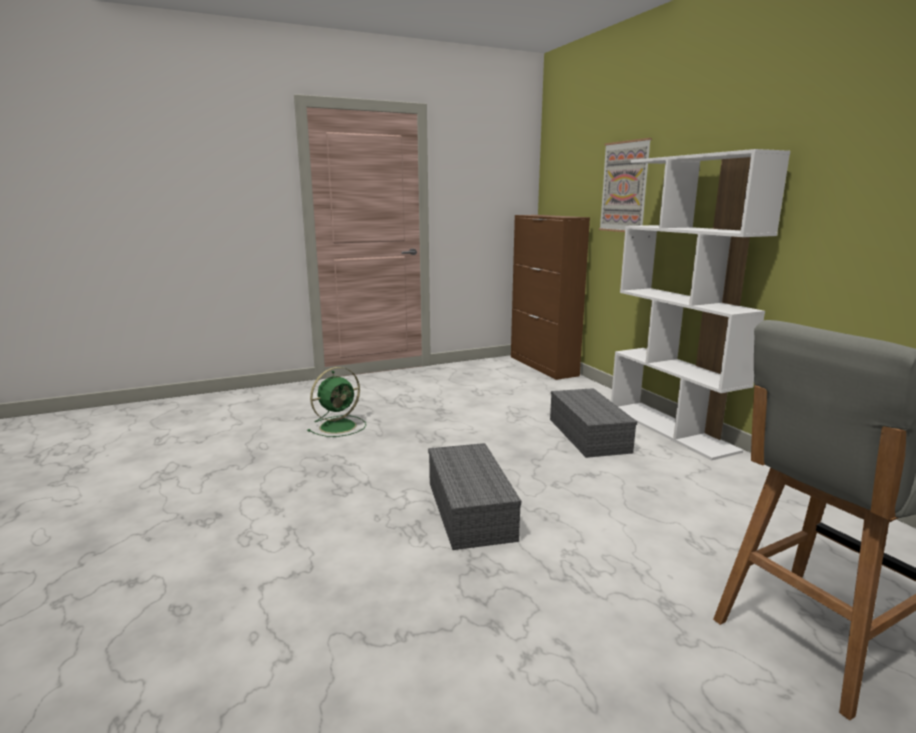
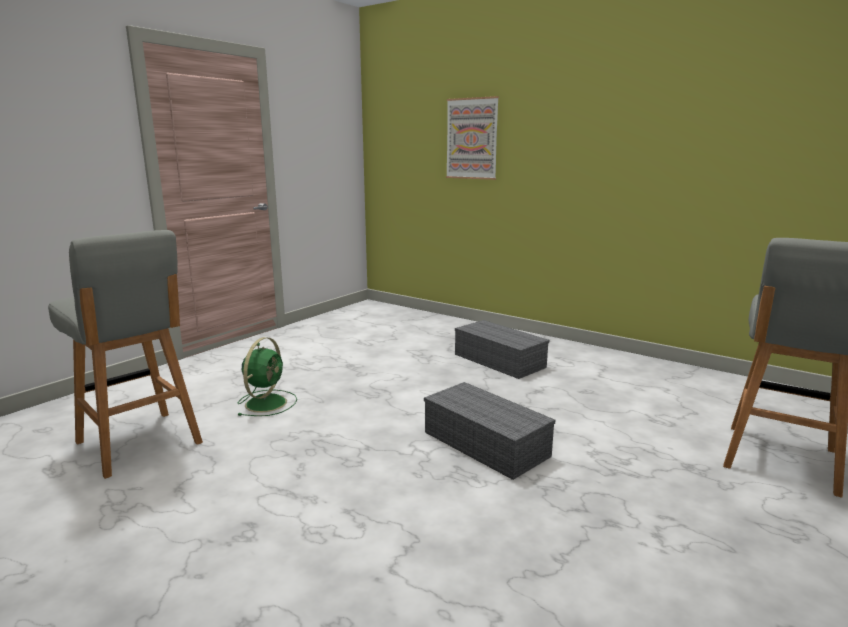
camera: 30 degrees left, 0 degrees up
brown cabinet [511,215,590,380] -> none
white bookcase [611,149,790,461] -> none
none -> grey stool [48,230,203,479]

